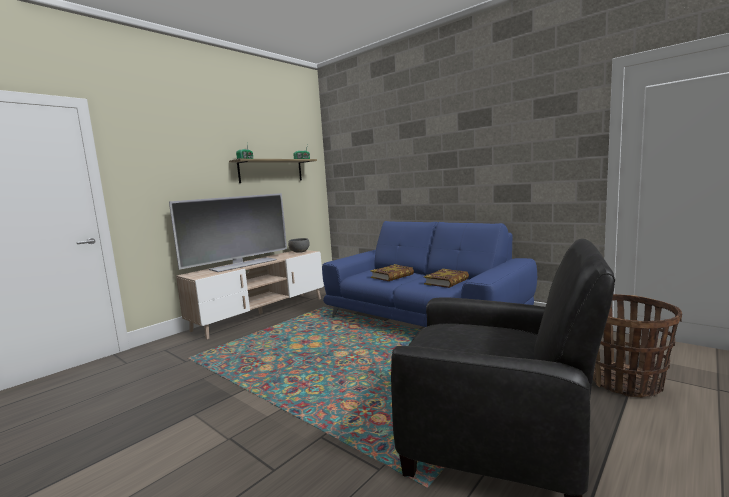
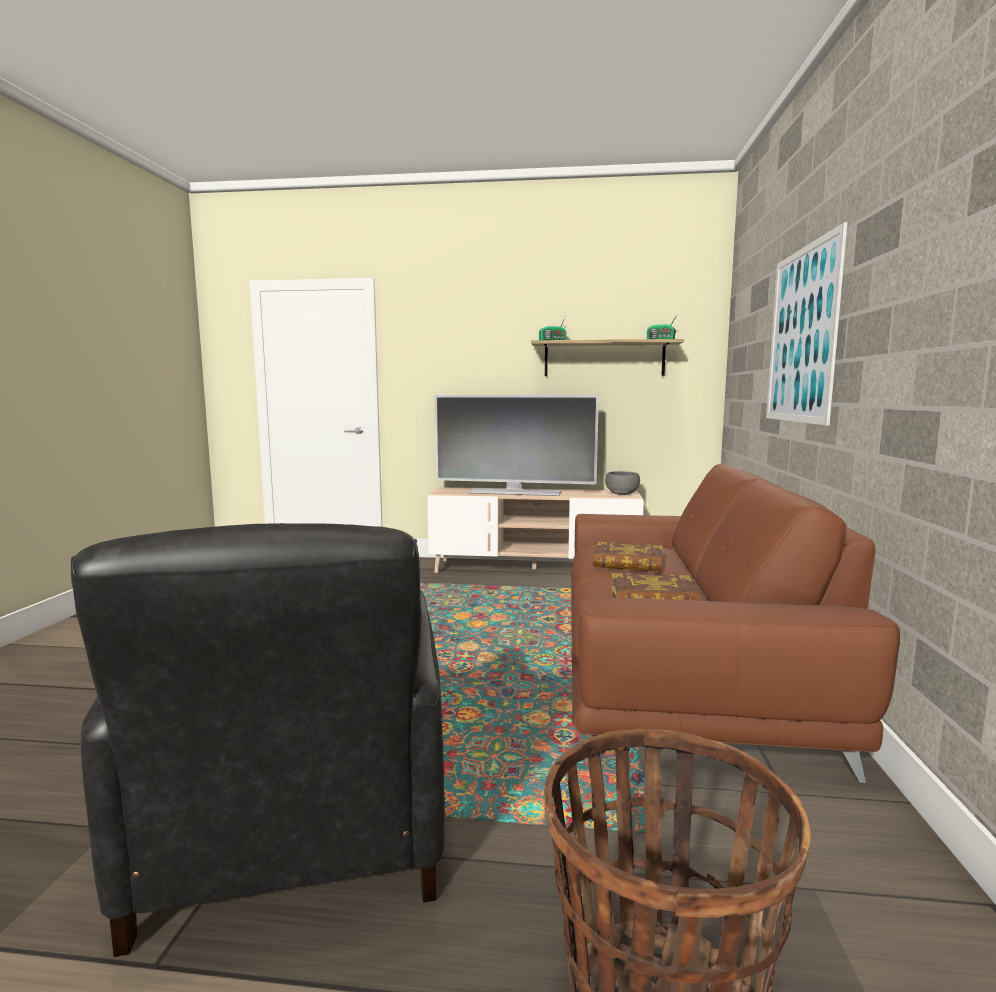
camera: 55 degrees right, 0 degrees up
blue sofa [322,221,537,327] -> brown sofa [571,463,900,783]
none -> picture [766,222,847,426]

